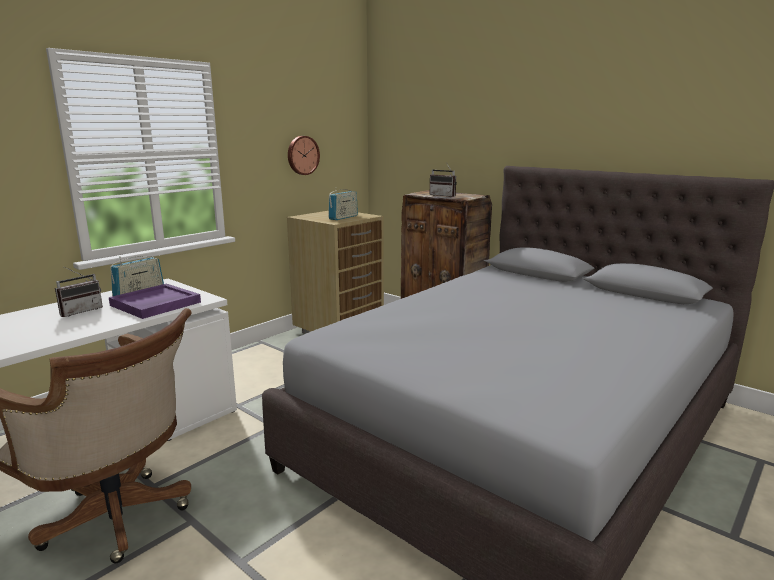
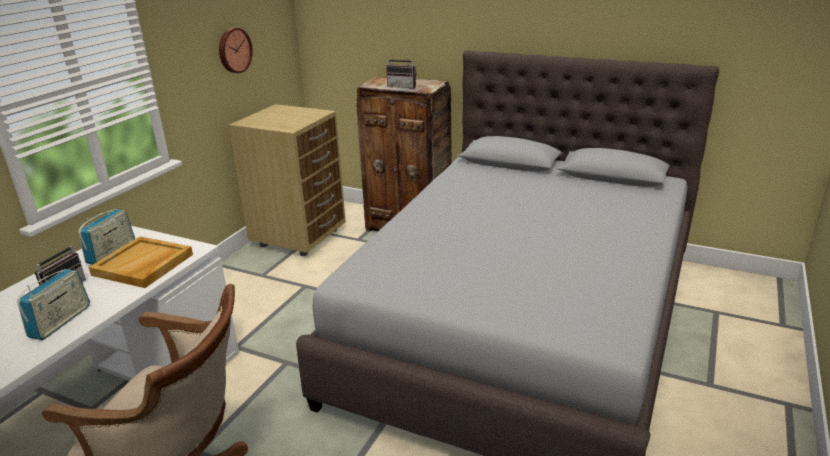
camera: 15 degrees left, 10 degrees up
purple tray [109,284,201,319] -> beige tray [88,237,193,288]
radio [328,189,358,220] -> radio moved to [17,269,90,340]

